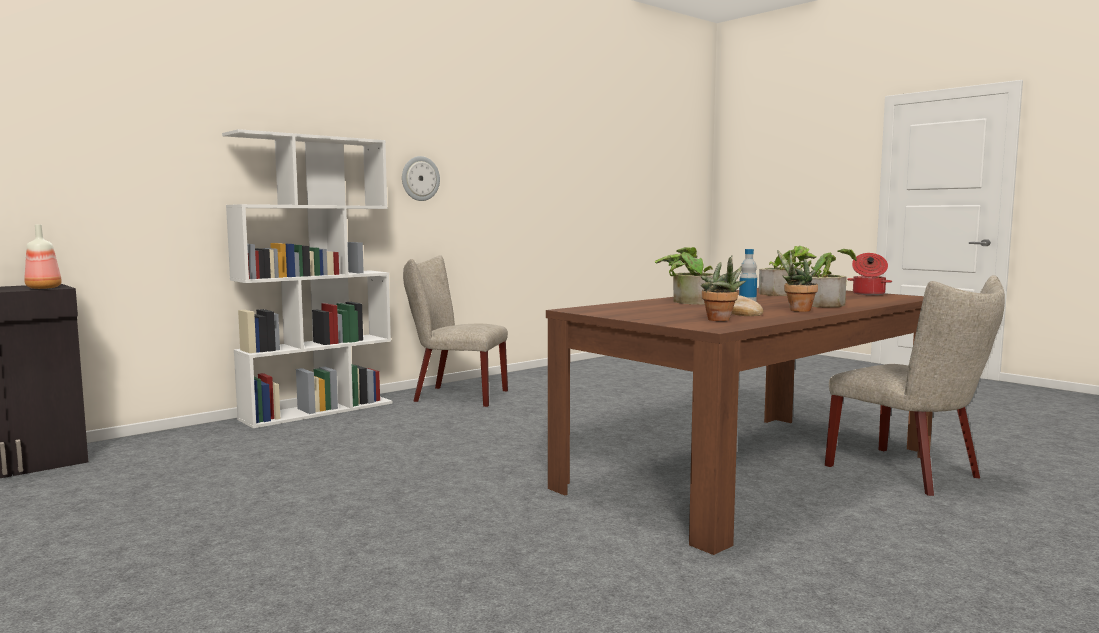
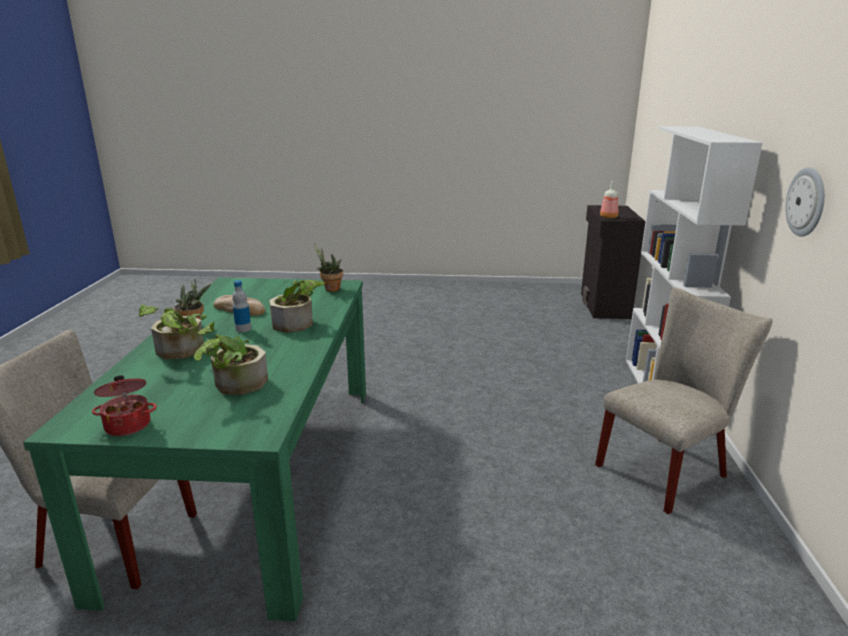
camera: 135 degrees right, 15 degrees up
brown dining table [546,288,933,555] -> green dining table [23,277,366,621]
potted plant [701,255,746,321] -> potted plant moved to [314,243,343,292]

